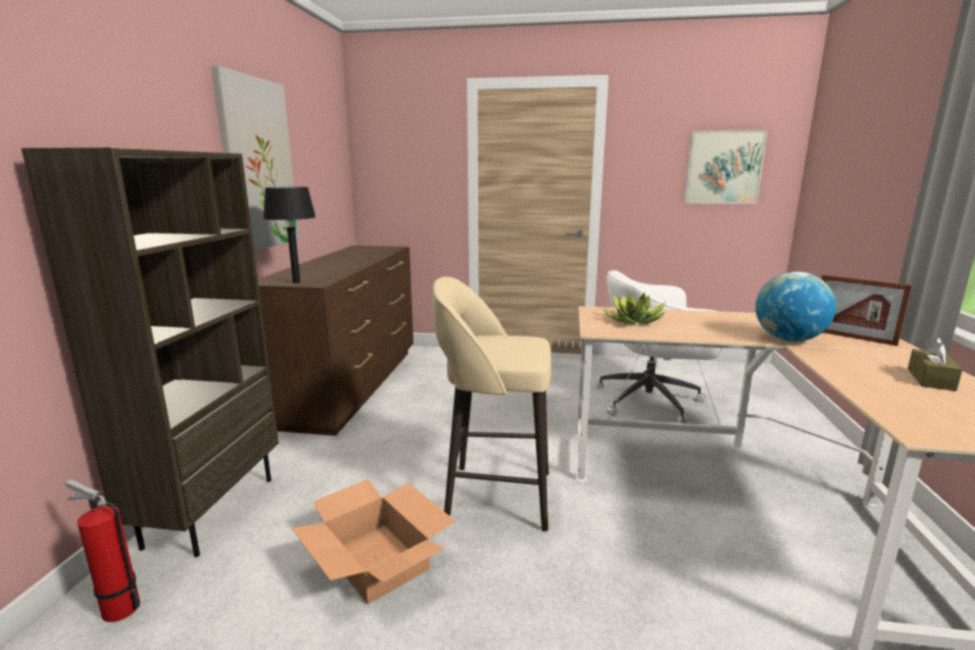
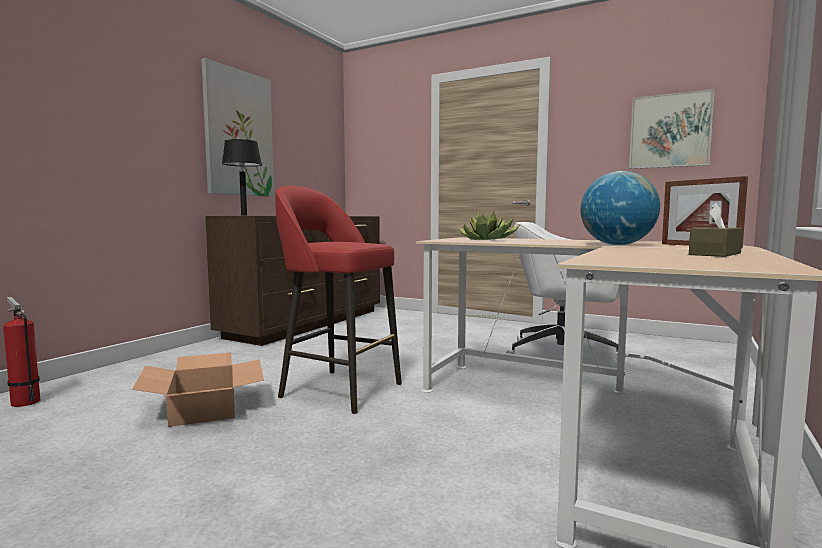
camera: 20 degrees right, 10 degrees down
brown bookcase [21,148,279,557] -> none
beige stool [433,277,551,531] -> red stool [275,186,402,414]

